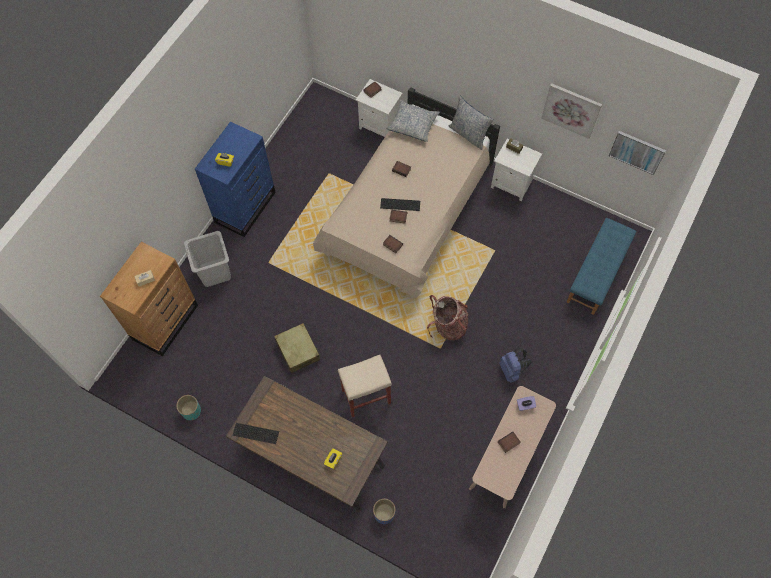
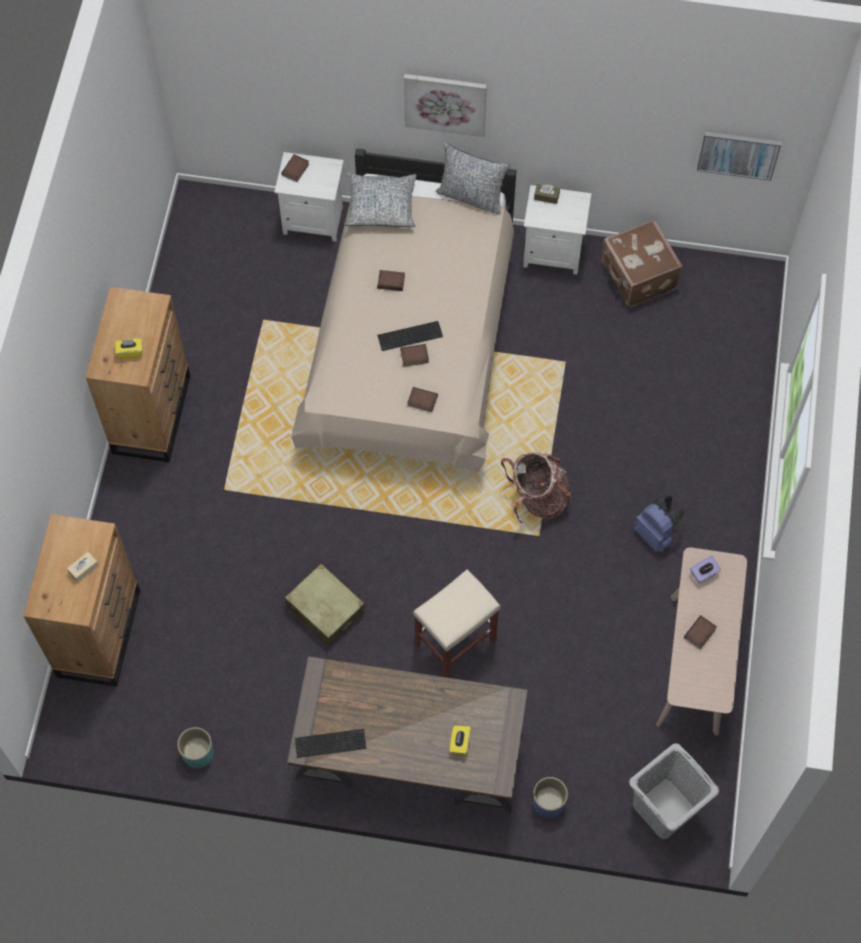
camera: 20 degrees left, 0 degrees up
grey laundry basket [184,231,231,287] -> grey laundry basket moved to [629,743,719,839]
blue dresser [195,122,276,237] -> brown dresser [85,287,191,462]
picture [541,83,602,139] -> picture moved to [404,74,487,137]
blue bench [567,218,637,315] -> none
none -> brown suitcase [602,219,683,307]

